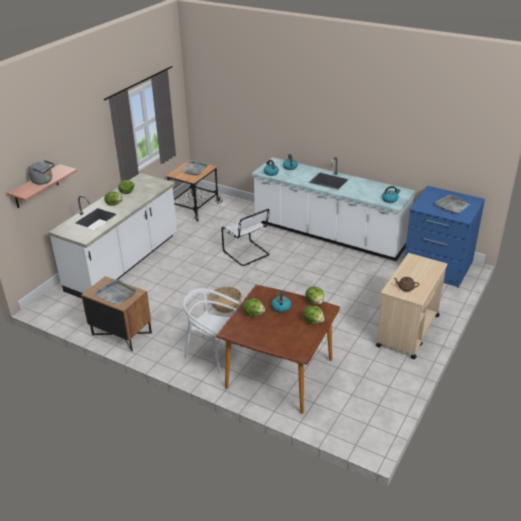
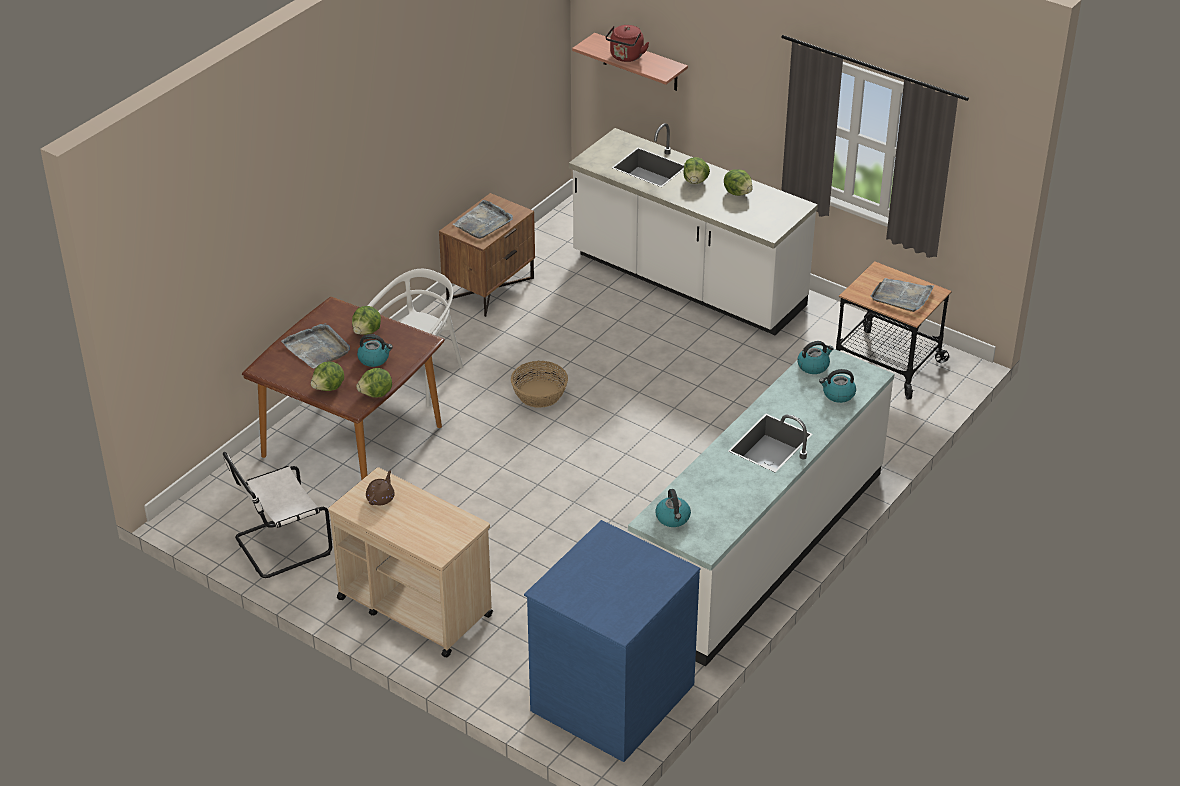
camera: 95 degrees right, 5 degrees up
grey kettle [29,160,54,185] -> red kettle [605,25,649,62]
white chair [221,209,270,266] -> white chair moved to [223,452,332,578]
grey tray [435,195,470,214] -> grey tray moved to [281,323,350,369]

